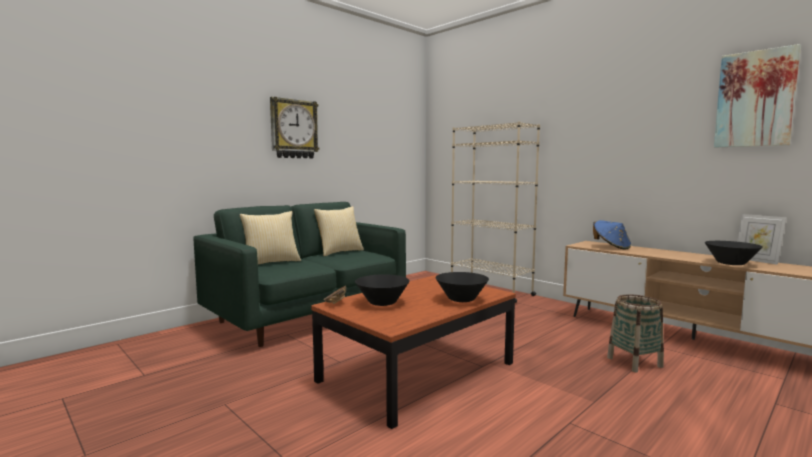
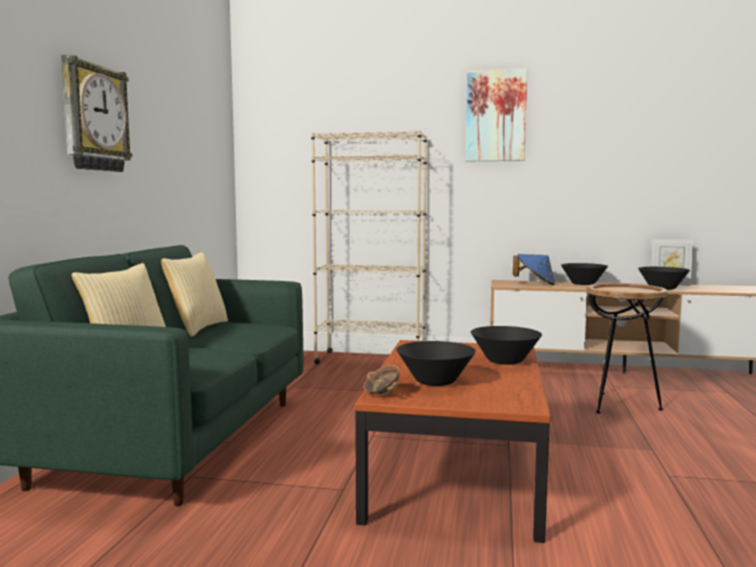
camera: 35 degrees left, 0 degrees up
basket [607,295,664,372] -> brown side table [587,283,667,413]
picture [714,44,801,147] -> picture moved to [465,68,527,161]
none -> black bowl [561,263,608,285]

